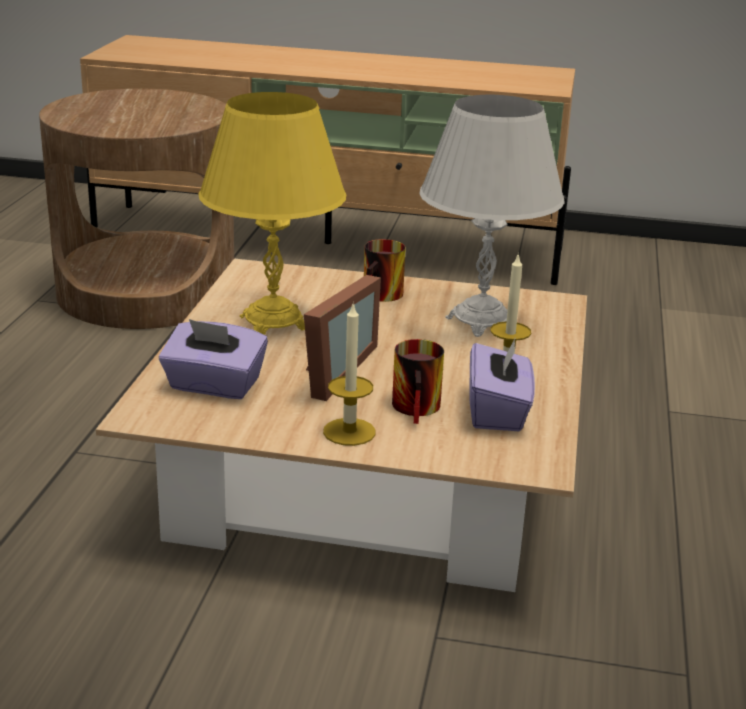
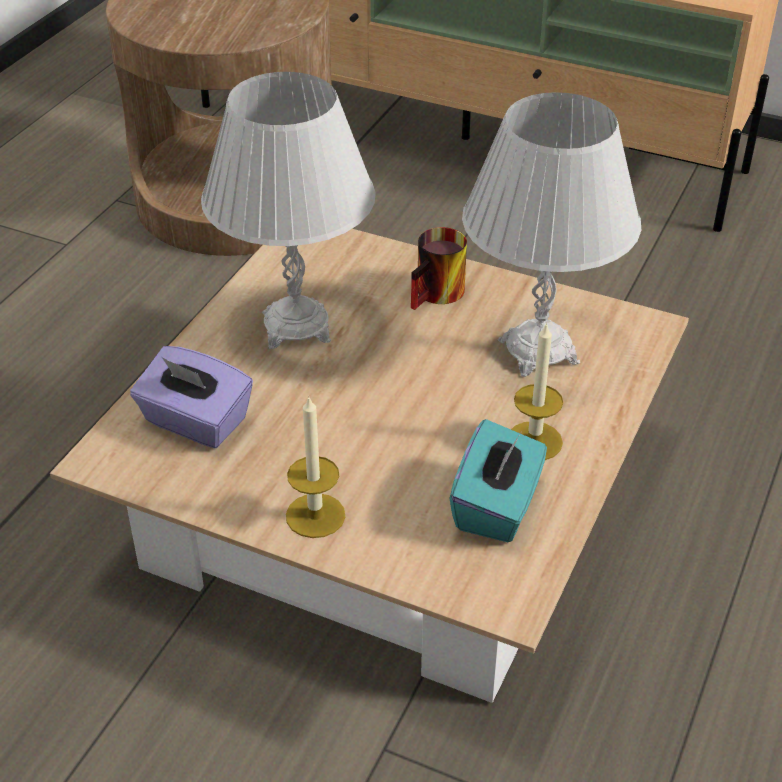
camera: 15 degrees right, 15 degrees up
yellow table lamp [198,92,346,334] -> white table lamp [201,72,376,349]
picture frame [304,275,381,401] -> none
mug [392,339,444,424] -> none
purple tissue box [469,337,535,431] -> turquoise tissue box [449,419,547,542]

